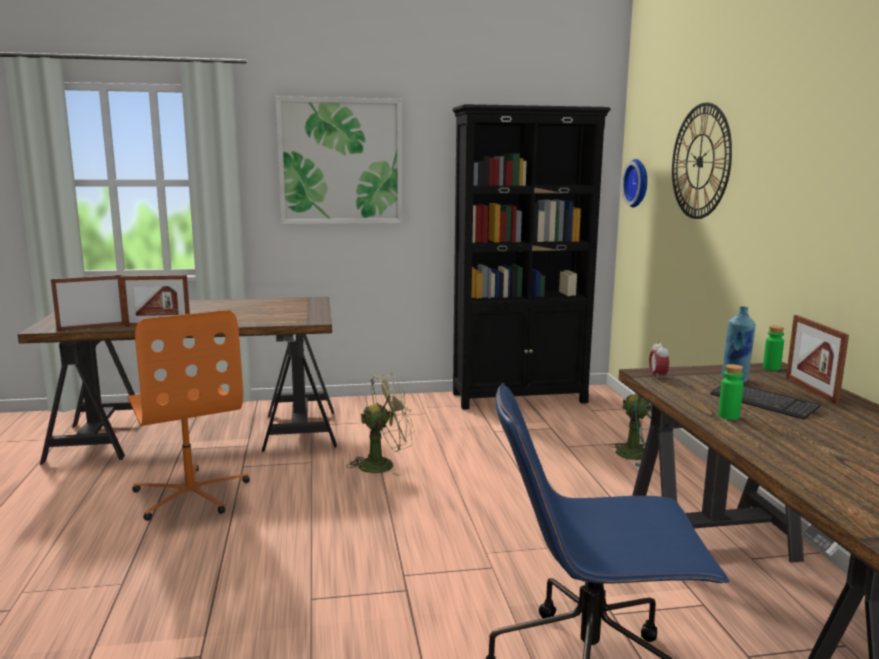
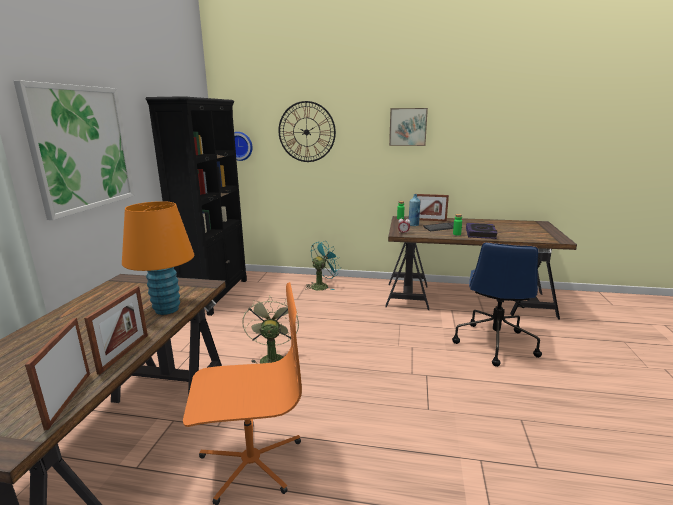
camera: 70 degrees left, 5 degrees up
none -> orange table lamp [122,201,194,315]
none -> picture [389,108,428,146]
none -> book [466,223,497,239]

